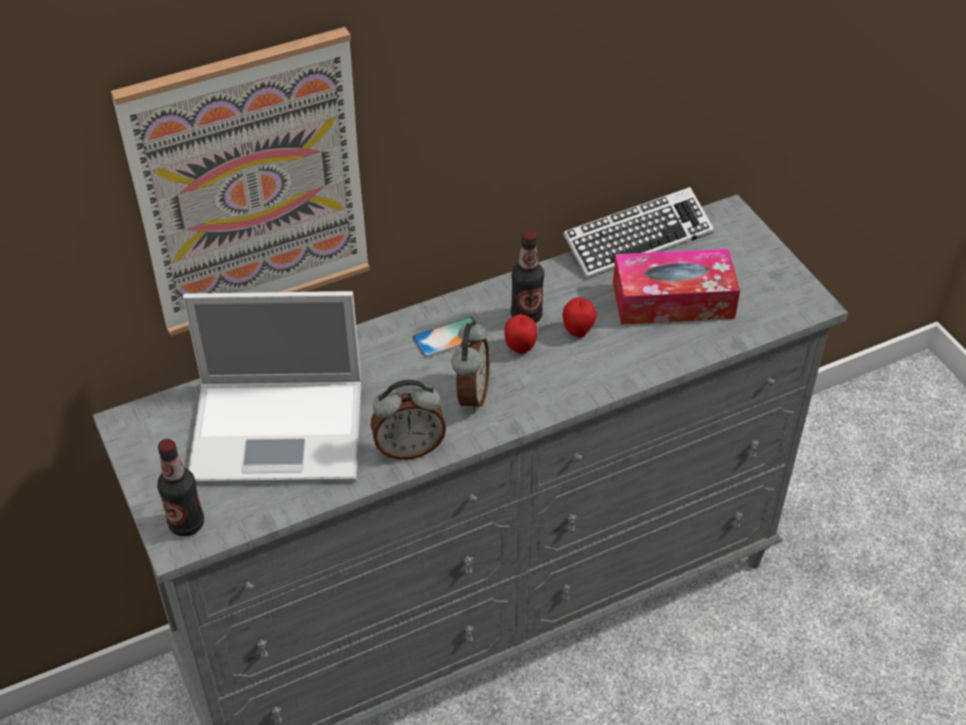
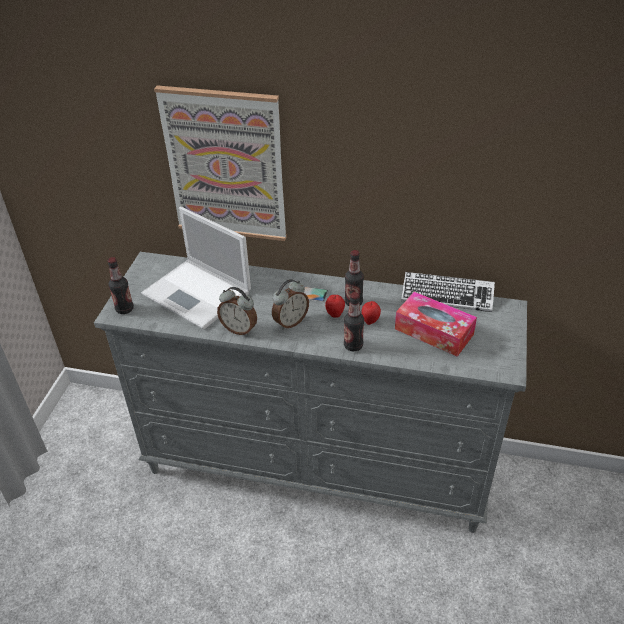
camera: 40 degrees right, 5 degrees down
none -> bottle [344,292,364,351]

